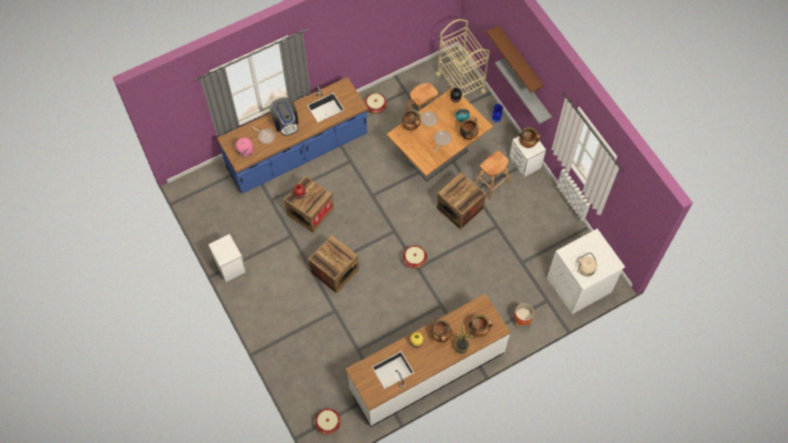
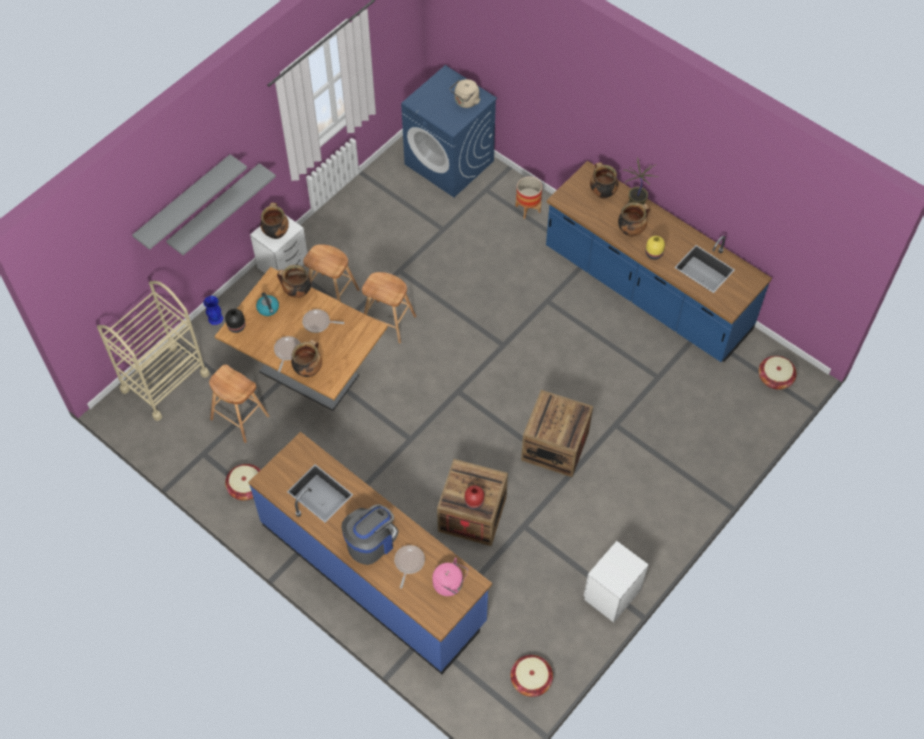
camera: 110 degrees left, 5 degrees down
white counter [345,294,511,427] -> blue counter [546,161,772,362]
basket [403,245,427,269] -> basket moved to [510,655,553,697]
crate [436,172,486,230] -> brown stool [362,272,416,343]
brown shelf [486,25,544,93] -> grey shelf [132,154,247,250]
white washing machine [547,229,625,314] -> blue washing machine [401,65,497,197]

